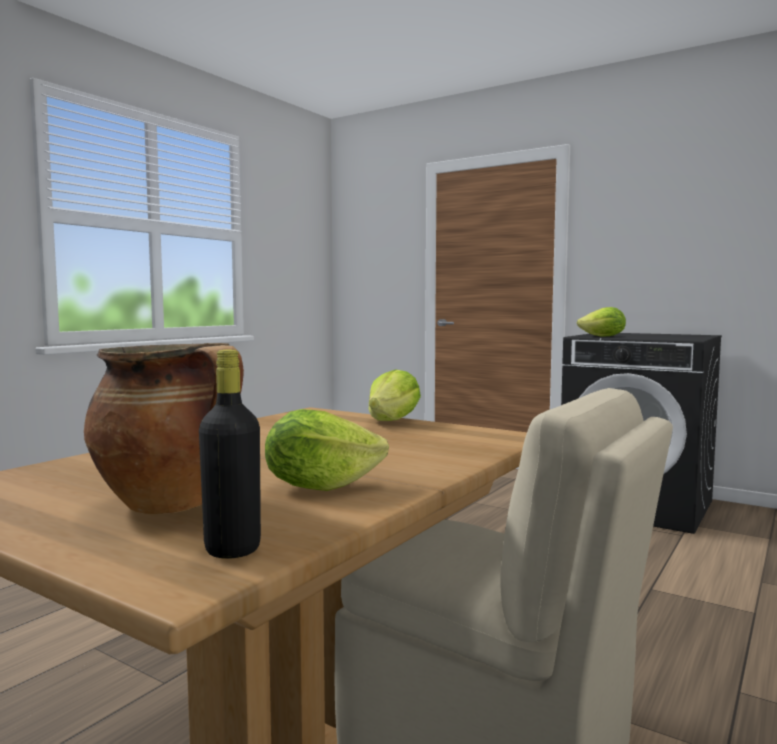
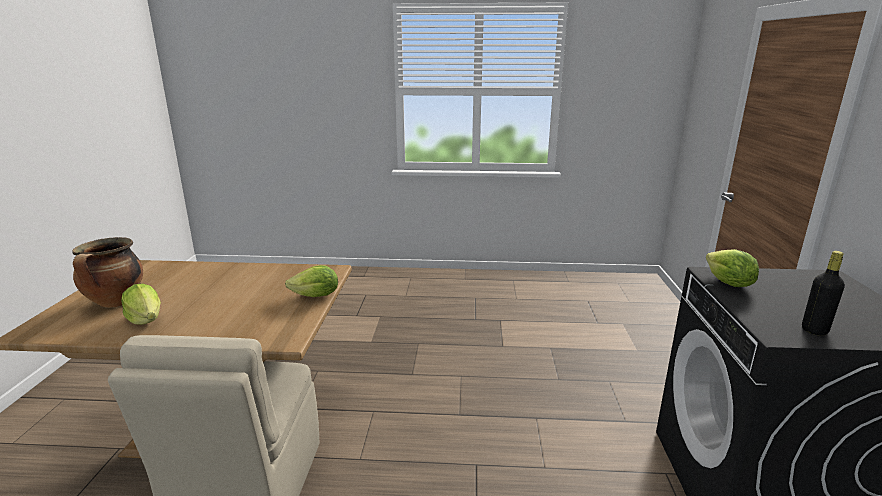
camera: 60 degrees right, 15 degrees up
black bottle [199,350,261,559] -> black bottle moved to [802,251,845,336]

